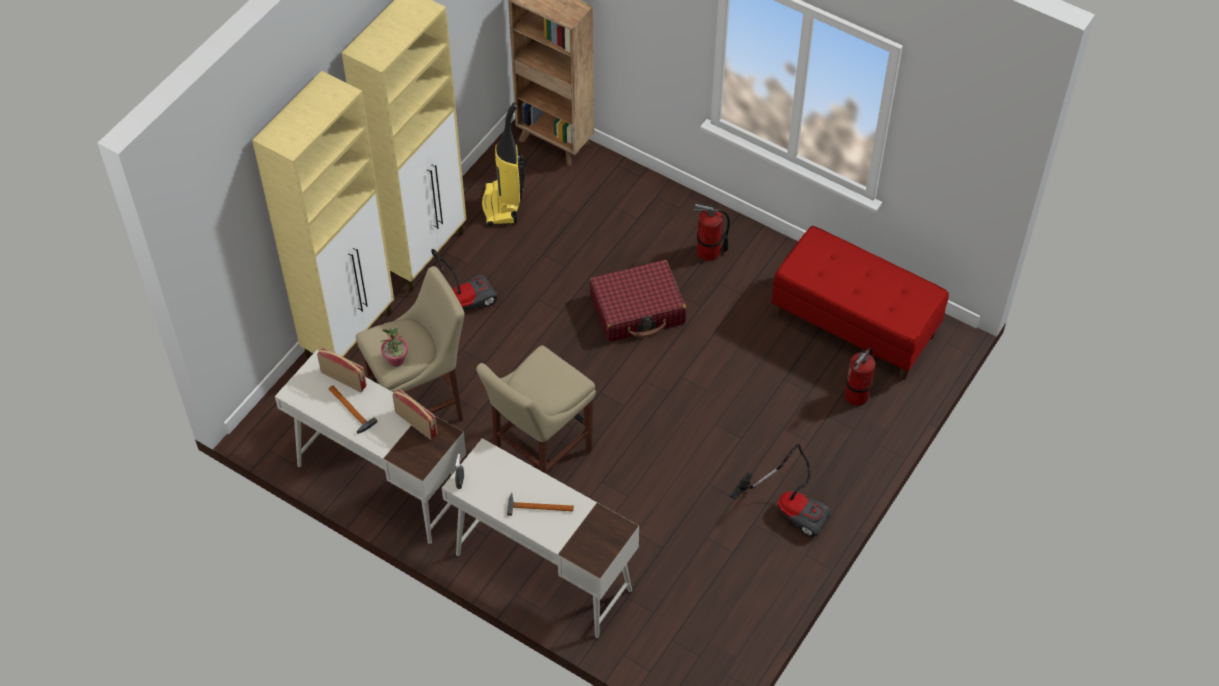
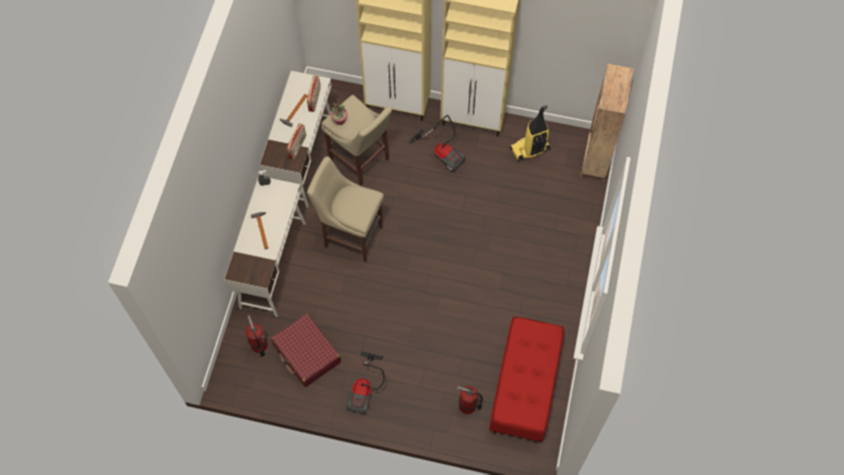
camera: 70 degrees right, 10 degrees up
red suitcase [589,260,686,342] -> red suitcase moved to [271,313,341,387]
fire extinguisher [694,204,730,261] -> fire extinguisher moved to [246,315,268,357]

